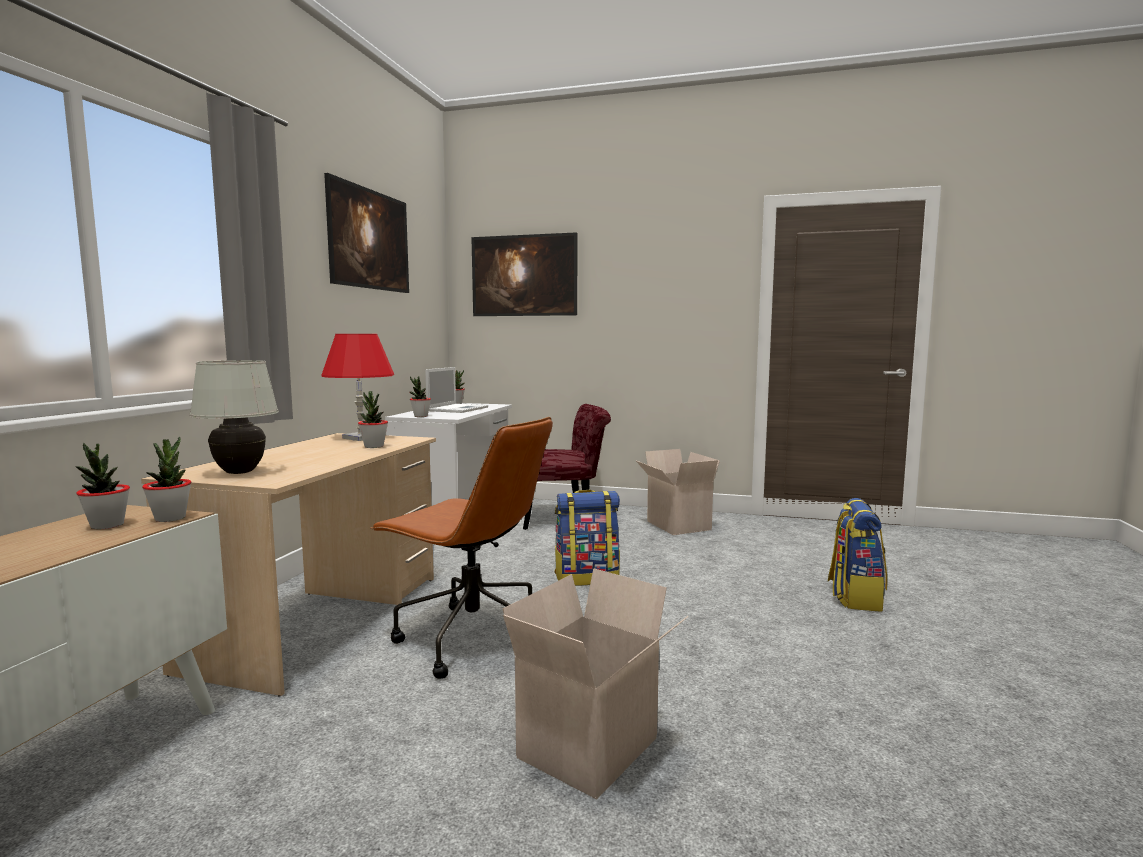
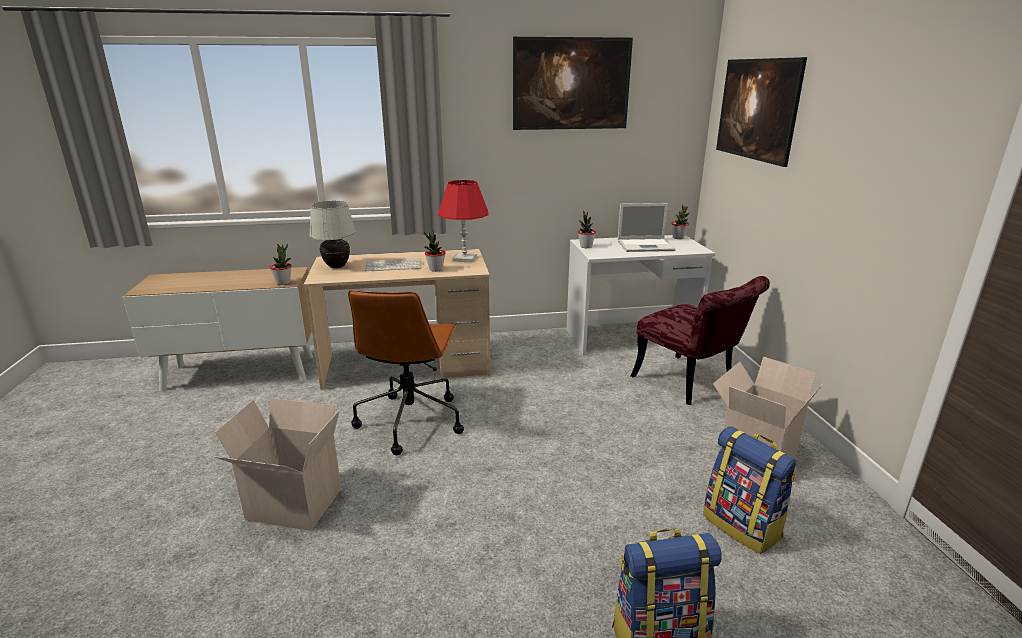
camera: 65 degrees right, 15 degrees up
potted plant [75,443,130,530] -> none
backpack [555,490,620,586] -> backpack moved to [703,426,796,554]
none -> keyboard [365,259,422,271]

